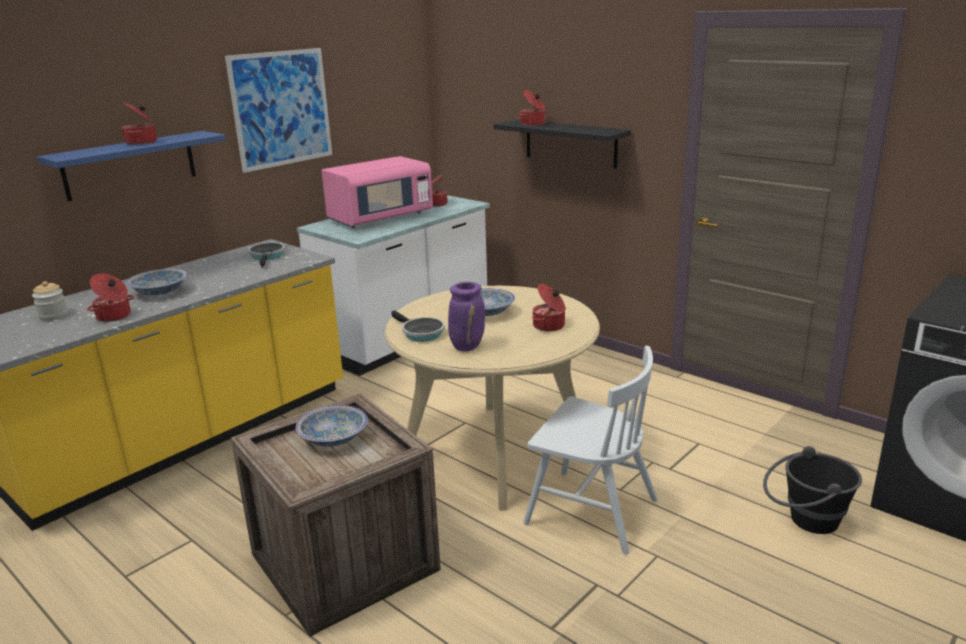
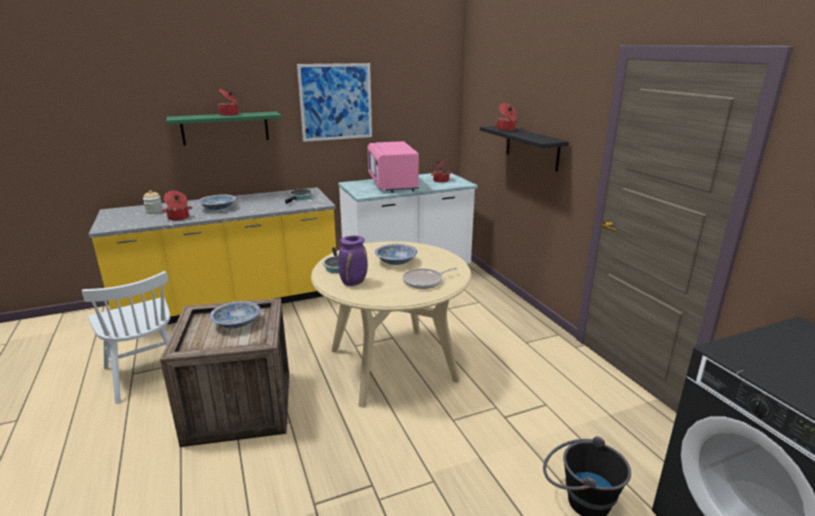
camera: 25 degrees right, 0 degrees up
blue shelf [37,131,226,201] -> green shelf [166,112,281,146]
pink microwave [321,156,433,228] -> pink microwave turned 90 degrees clockwise [368,141,419,193]
white chair [523,346,658,554] -> white chair moved to [82,271,170,404]
cooking pot [532,284,566,332] -> frying pan [402,267,458,289]

